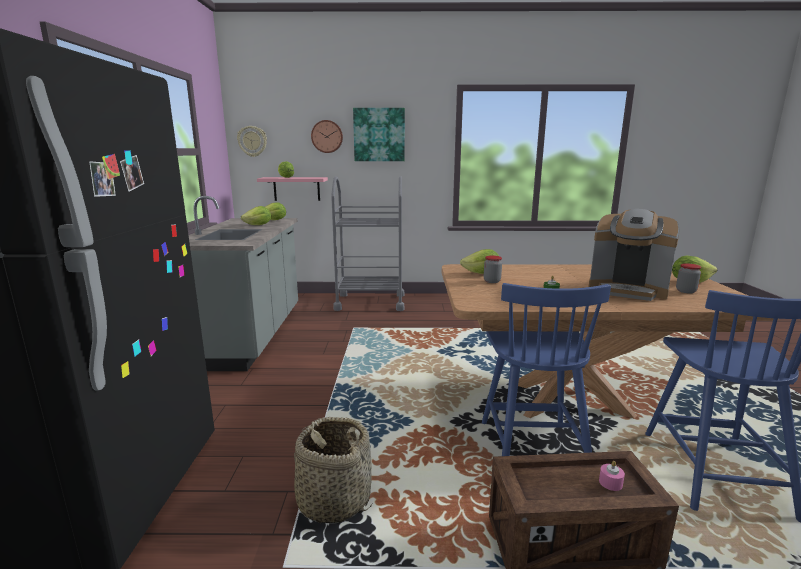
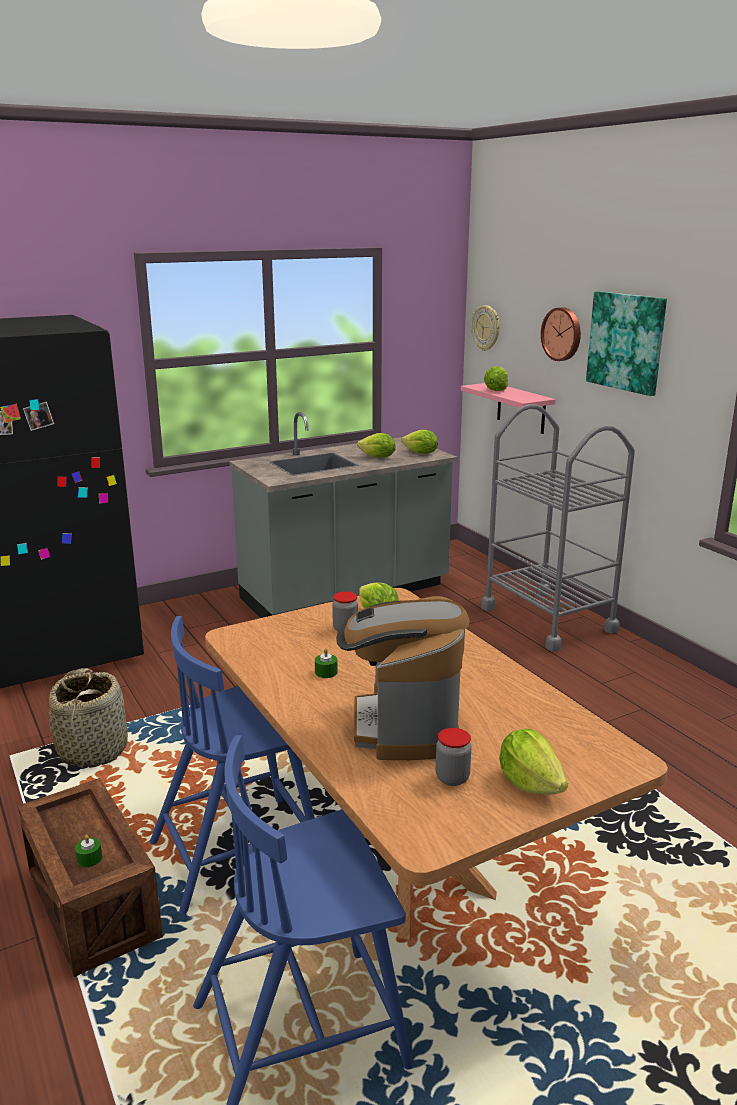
camera: 60 degrees right, 5 degrees up
pink candle [599,461,625,491] -> green candle [75,835,102,867]

